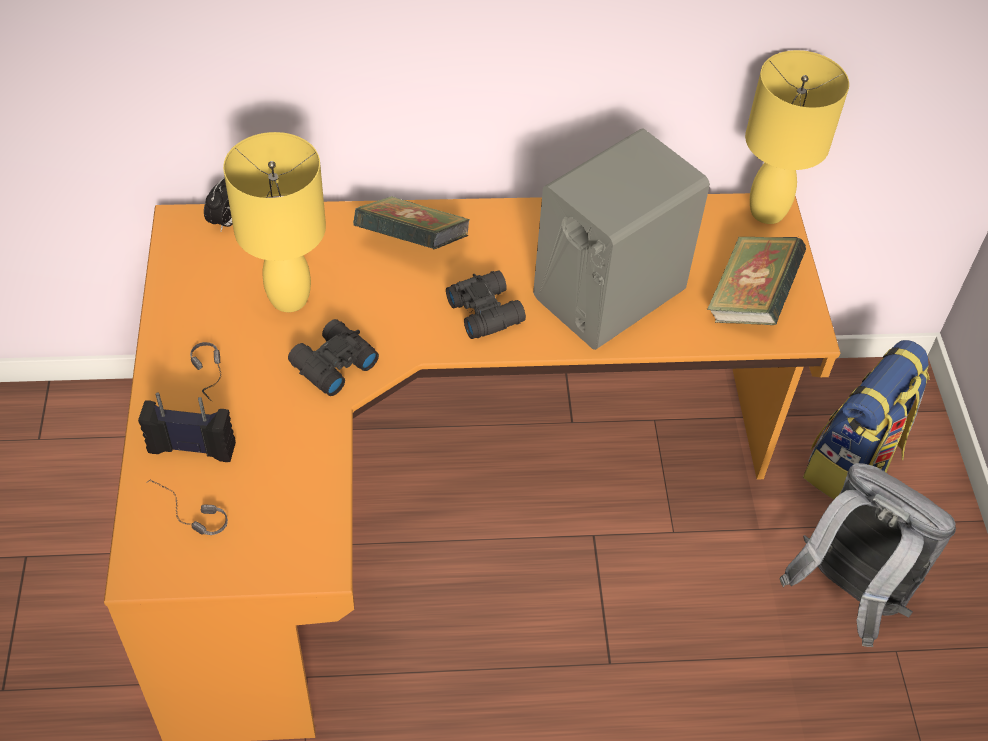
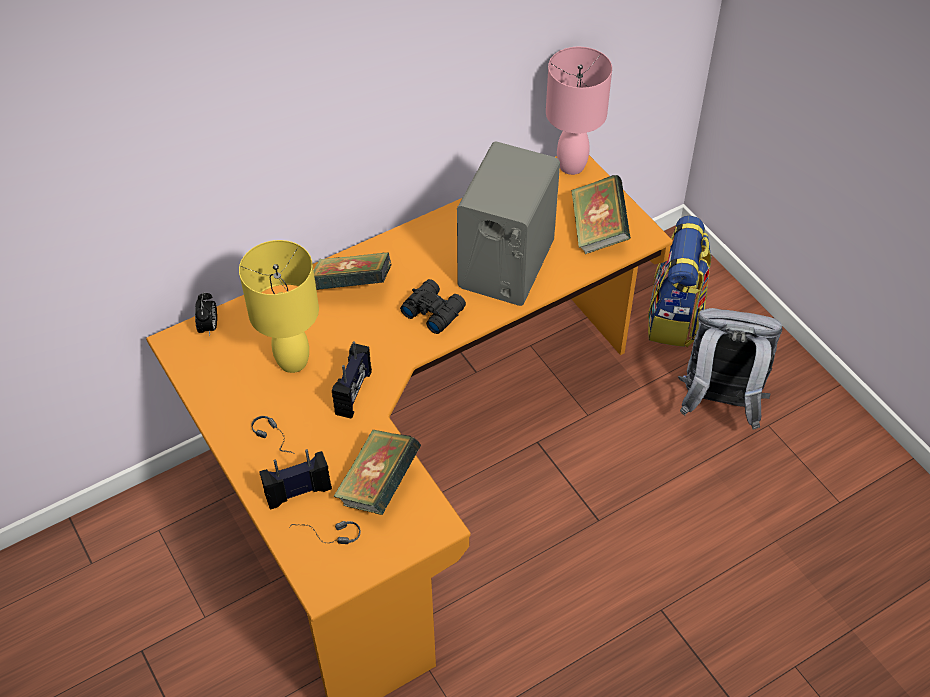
camera: 25 degrees left, 0 degrees up
black binoculars [288,319,379,396] -> radio [332,341,372,419]
yellow table lamp [745,50,849,224] -> pink table lamp [546,47,612,175]
none -> book [333,430,421,515]

